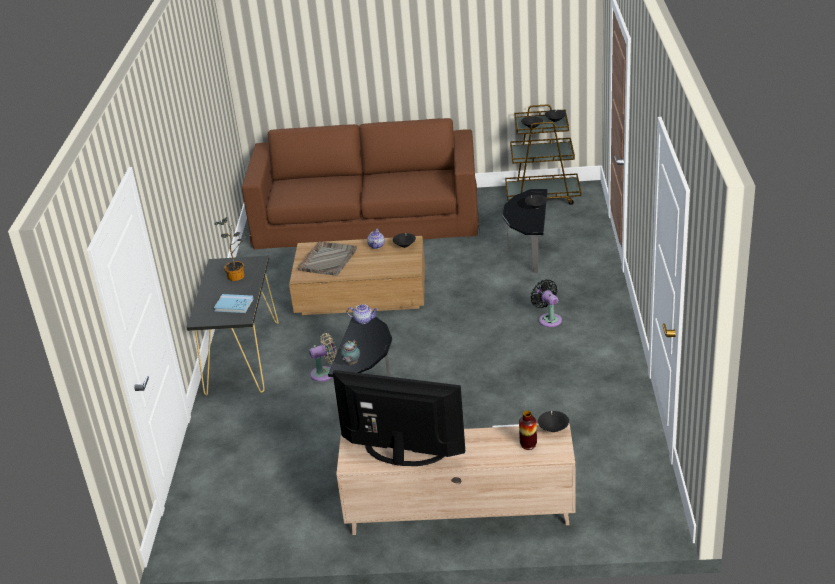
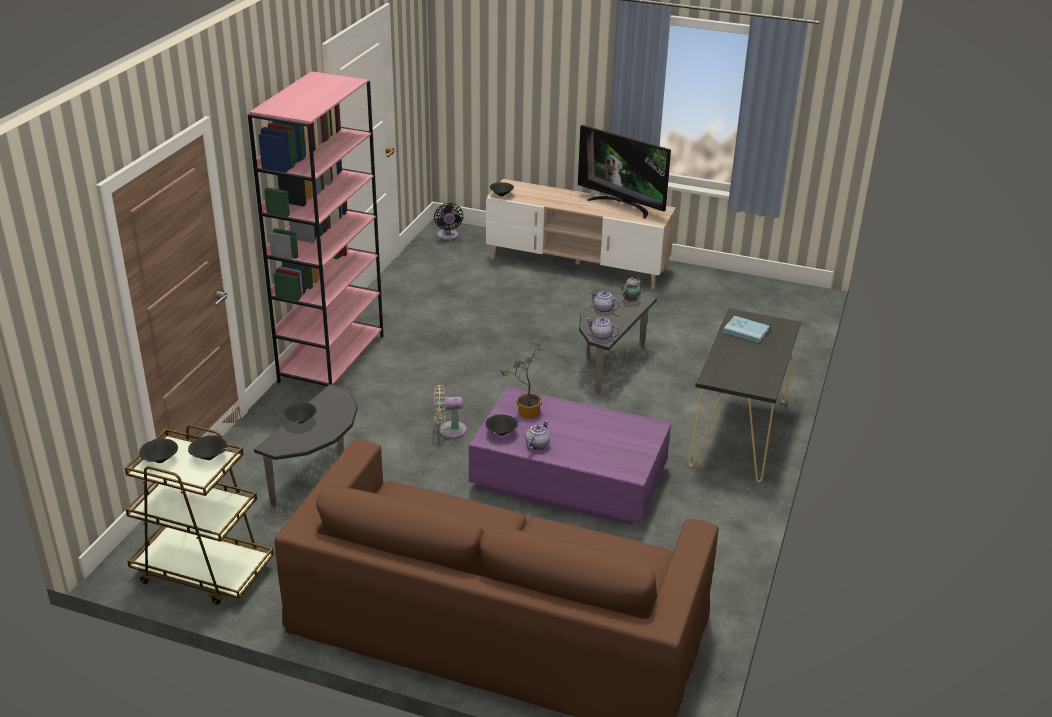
camera: 165 degrees left, 0 degrees up
potted plant [214,217,252,281] -> potted plant moved to [501,342,545,419]
brown coffee table [289,236,425,315] -> purple coffee table [469,387,671,525]
grey tray [298,241,357,276] -> none
beige fan [309,333,337,382] -> beige fan moved to [434,385,467,439]
vase [519,411,537,450] -> none
black fan [530,279,562,327] -> black fan moved to [434,203,463,240]
none -> pink bookcase [248,71,383,386]
none -> teapot [590,290,620,313]

